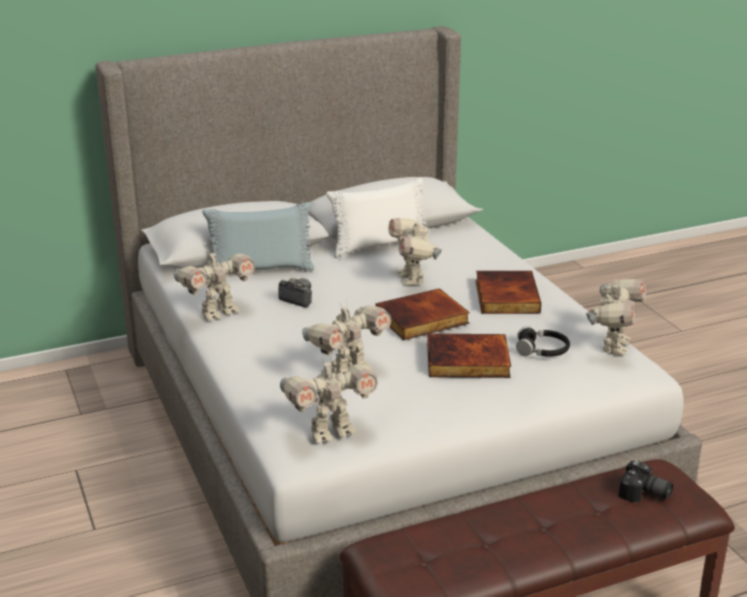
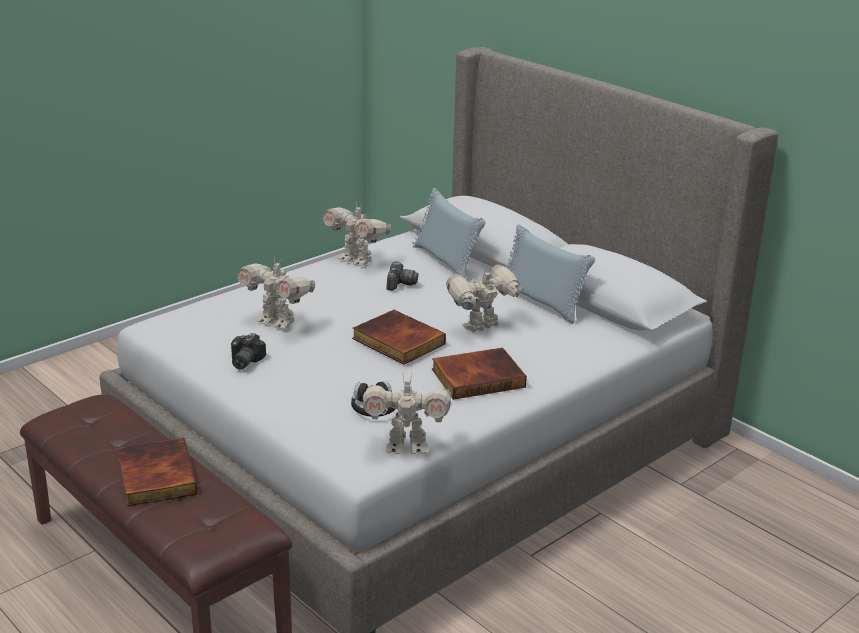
camera: 70 degrees right, 0 degrees up
toy robot [280,354,378,443] -> none
white pillow [326,178,429,258] -> blue pillow [506,224,595,324]
book [427,334,511,378] -> book moved to [118,438,197,506]
camera [618,460,673,502] -> camera moved to [231,333,266,370]

